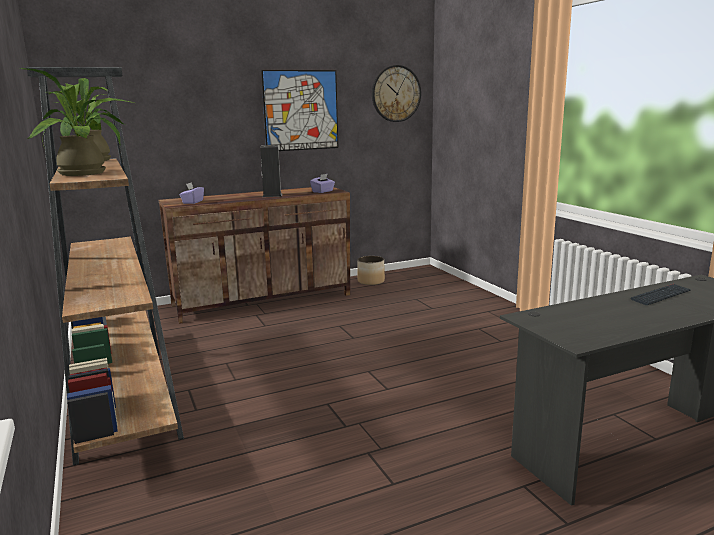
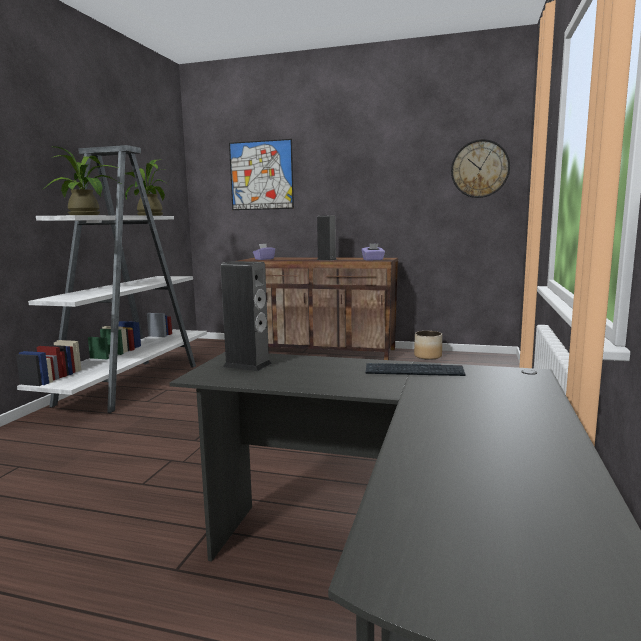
camera: 40 degrees right, 5 degrees down
brown bookcase [26,67,184,465] -> white bookcase [16,145,207,413]
picture [261,70,338,151] -> picture moved to [229,139,294,210]
none -> speaker [221,261,272,371]

